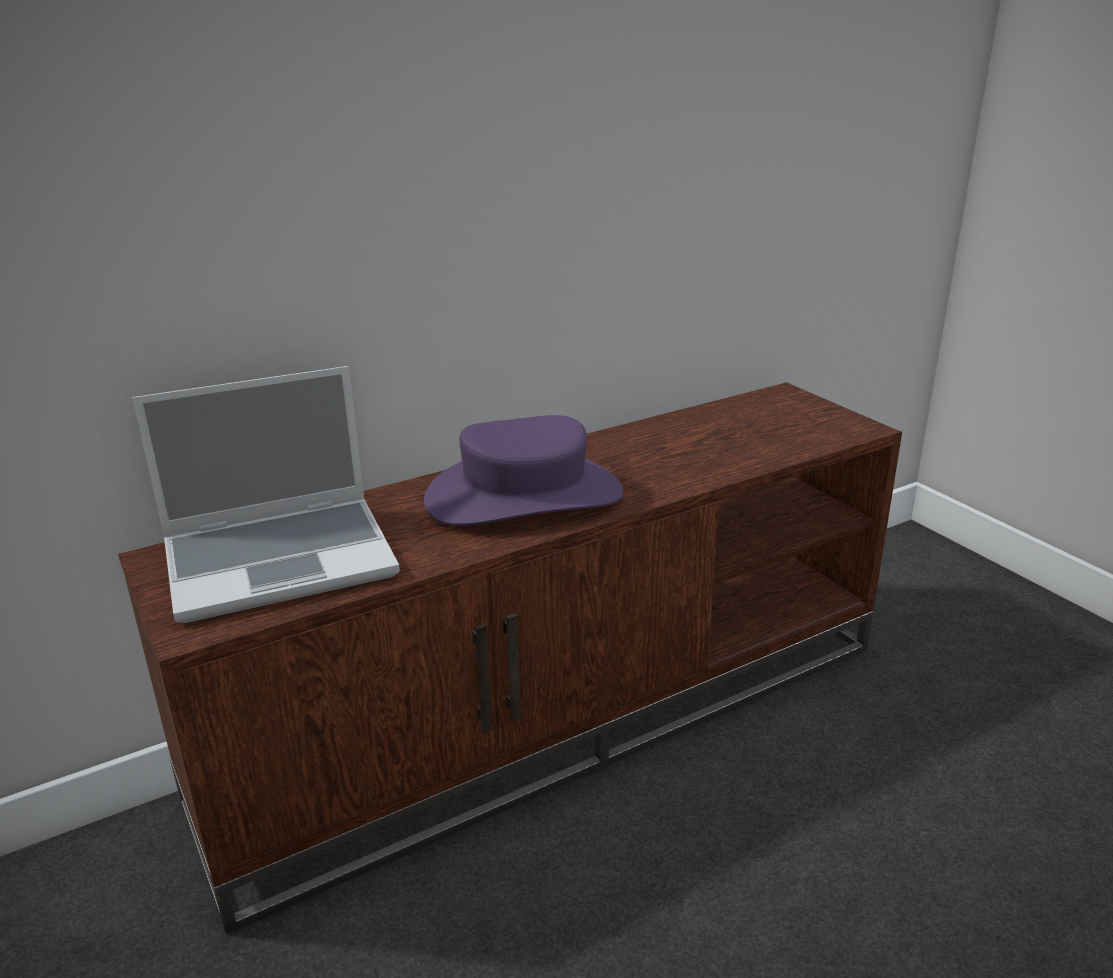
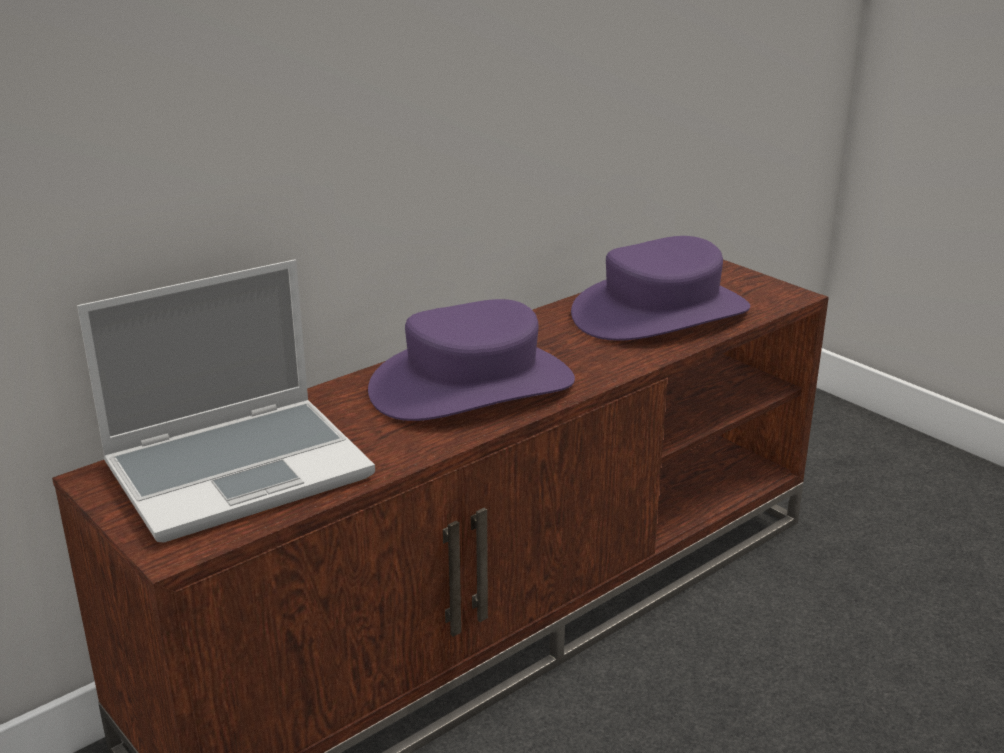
camera: 10 degrees left, 0 degrees up
none -> purple hat [571,236,750,341]

